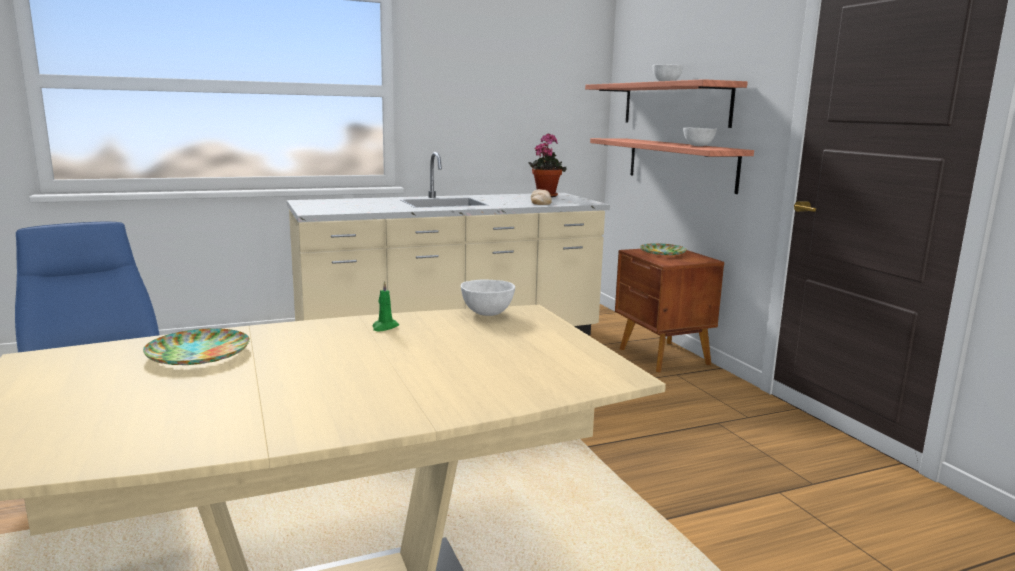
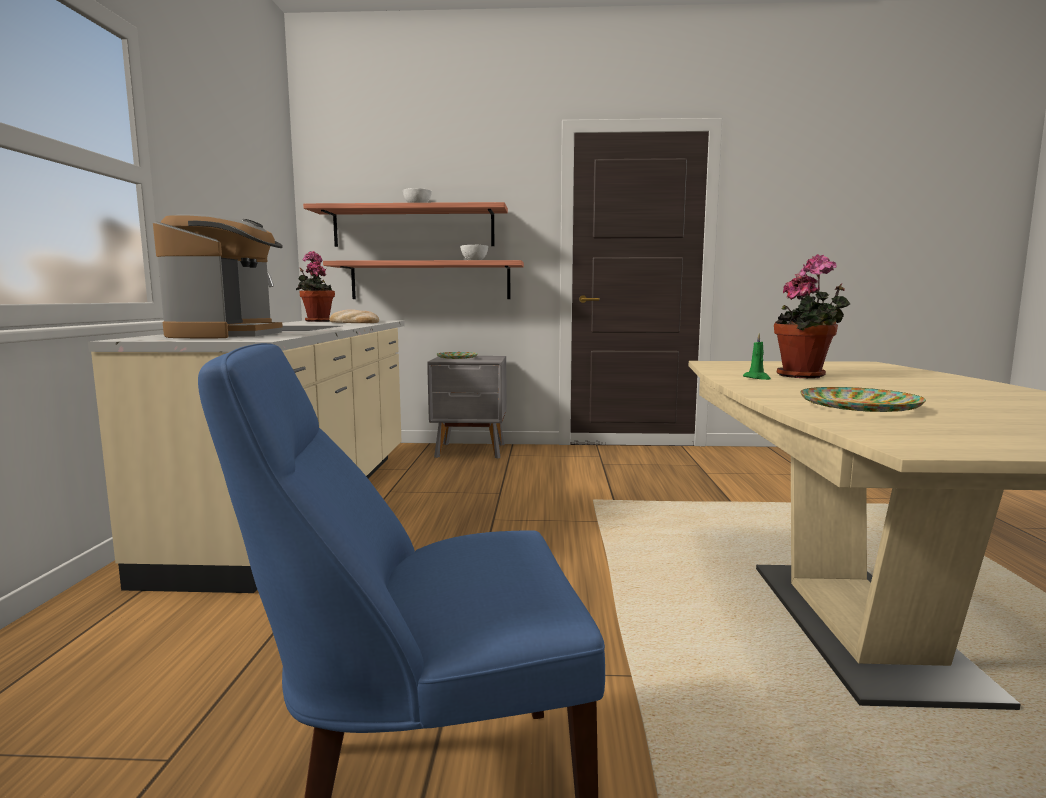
camera: 65 degrees left, 5 degrees down
white bowl [461,279,515,316] -> none
brown nightstand [615,249,724,372] -> grey nightstand [427,356,507,459]
none -> coffee machine [153,214,283,338]
none -> potted plant [774,254,850,378]

